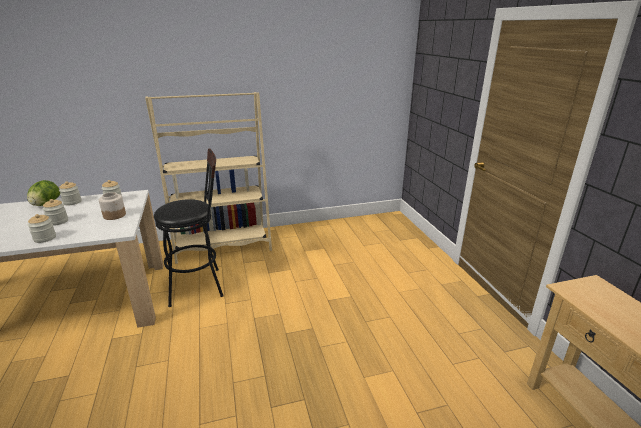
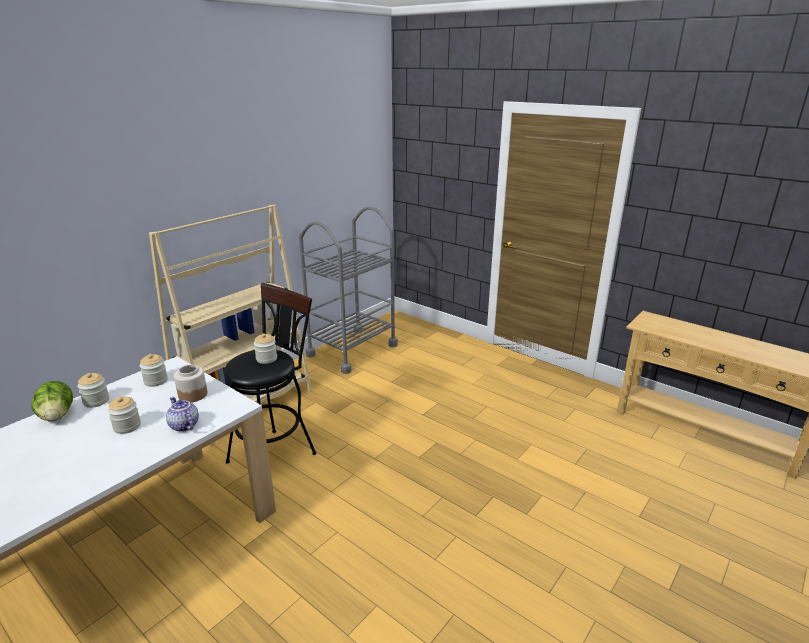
camera: 35 degrees left, 0 degrees up
jar [28,214,56,243] -> jar moved to [254,333,277,364]
none -> teapot [166,397,199,432]
none -> grey cart [299,206,398,374]

